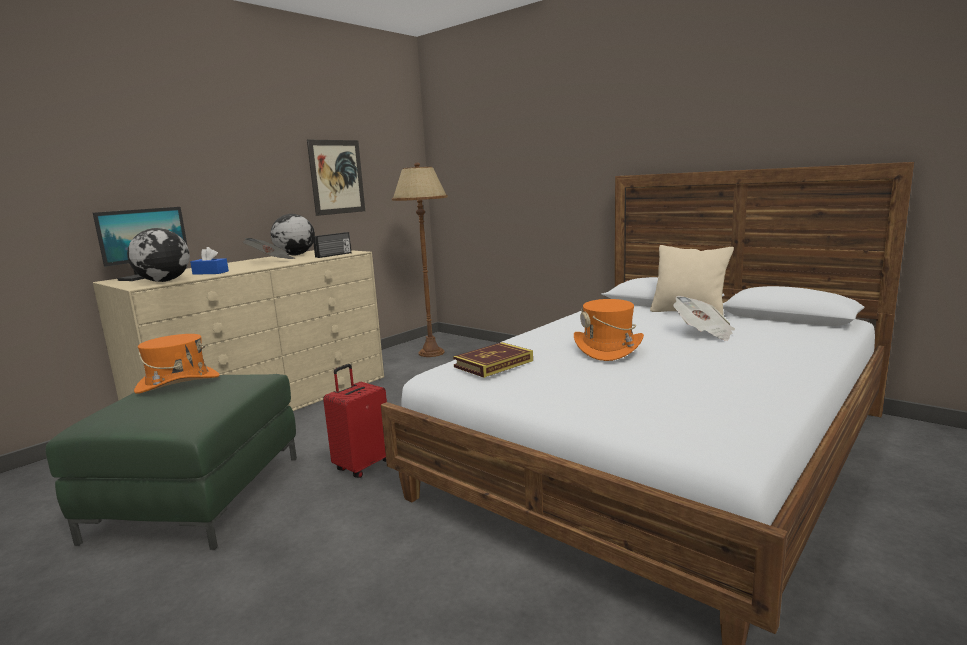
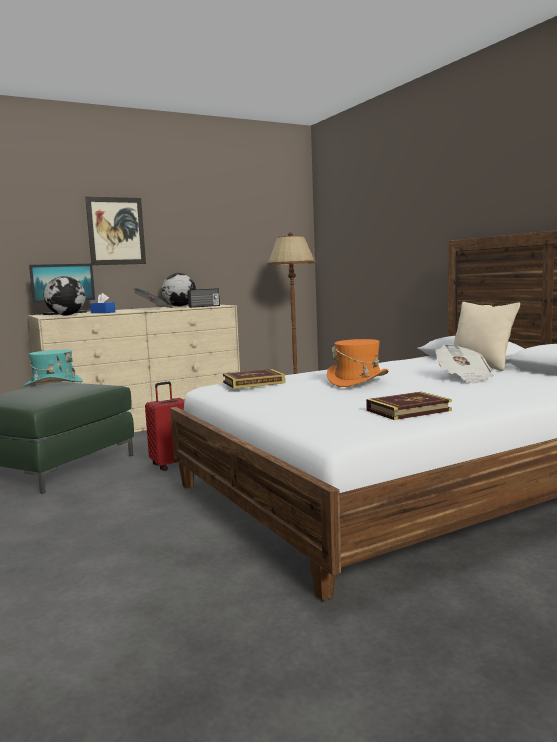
camera: 20 degrees right, 5 degrees down
orange hat [134,334,220,394] -> turquoise hat [24,350,83,386]
picture [307,139,365,216] -> picture moved to [85,197,146,265]
none -> book [366,392,452,420]

